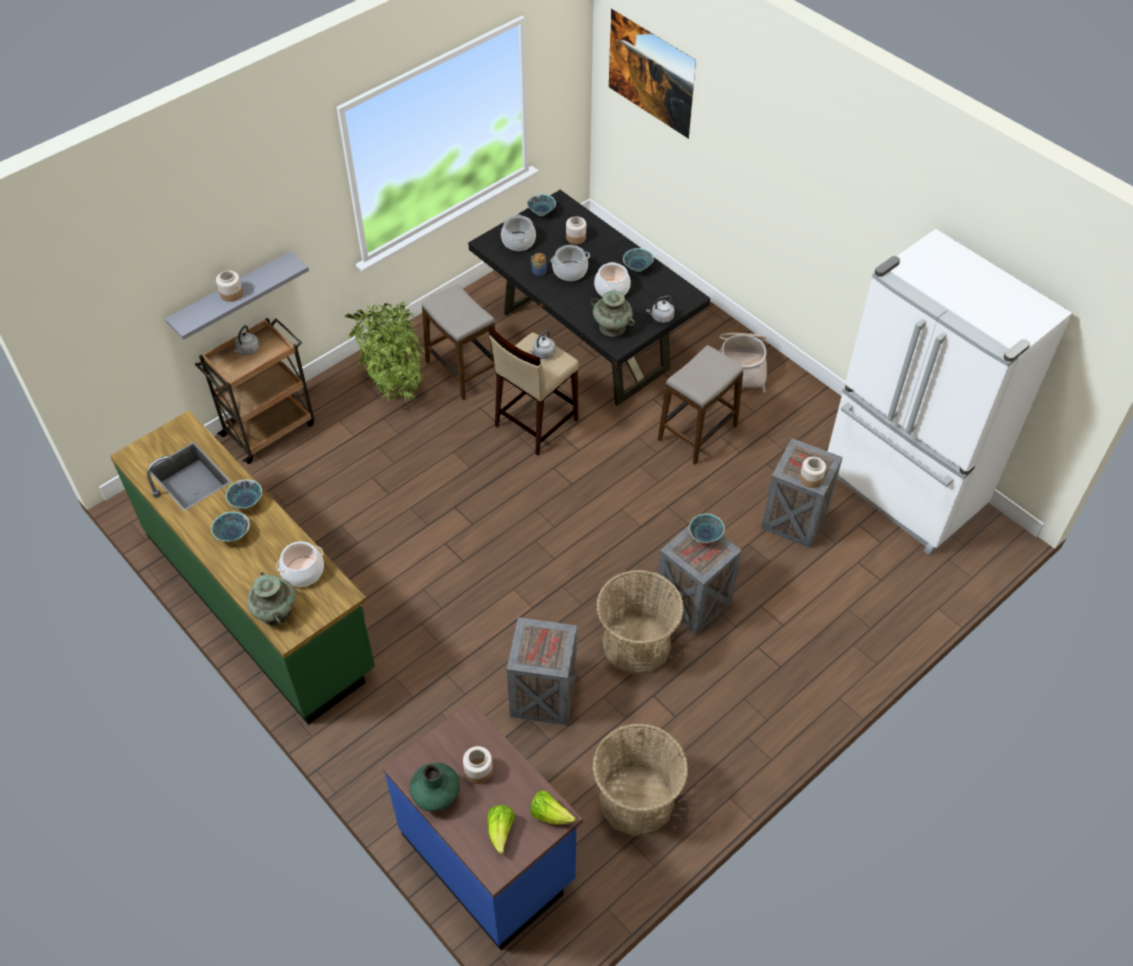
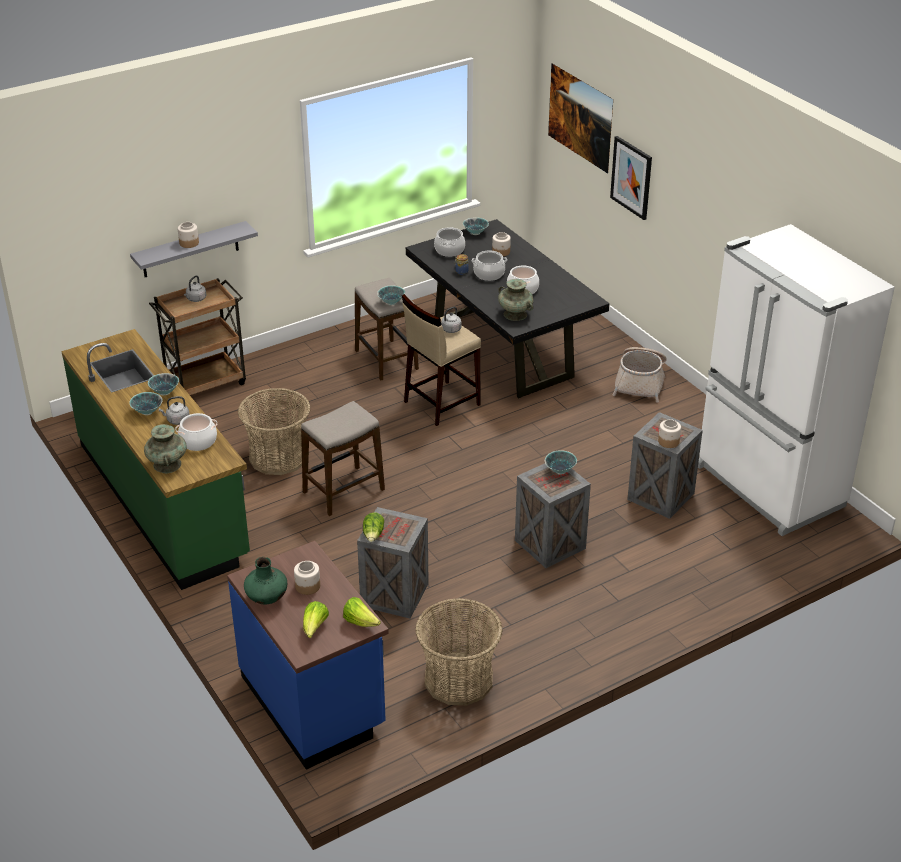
camera: 10 degrees right, 15 degrees down
potted plant [344,301,425,403] -> none
basket [596,570,684,674] -> basket moved to [238,388,310,475]
bowl [623,248,654,272] -> bowl moved to [377,285,405,305]
grey kettle [646,295,675,323] -> grey kettle moved to [159,396,190,425]
stool [658,345,744,465] -> stool moved to [301,401,385,516]
none -> lettuce [363,512,384,542]
none -> picture [610,136,652,220]

